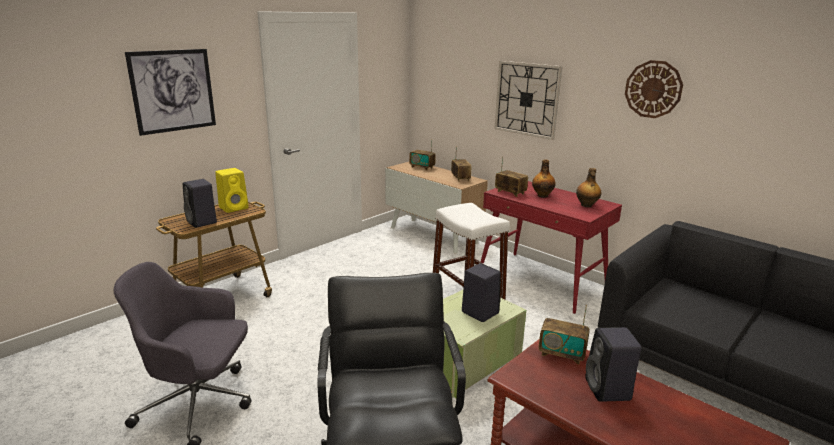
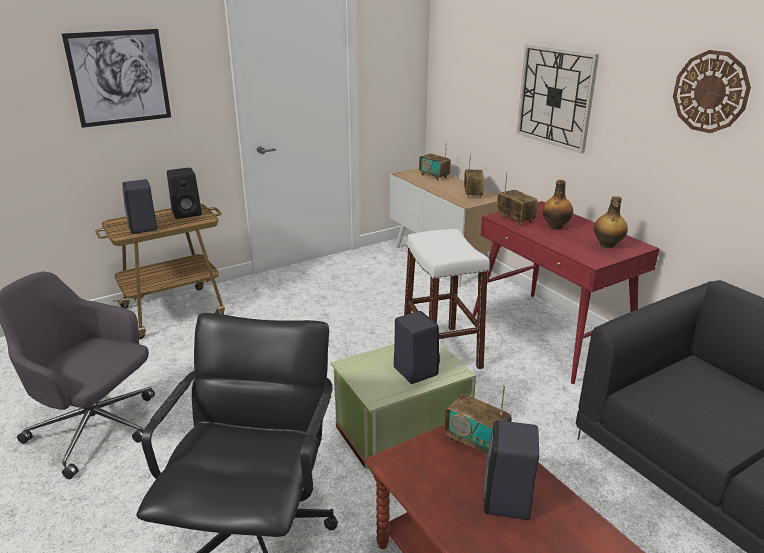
camera: 15 degrees right, 5 degrees up
yellow speaker [215,168,249,213] -> black speaker [167,168,202,219]

